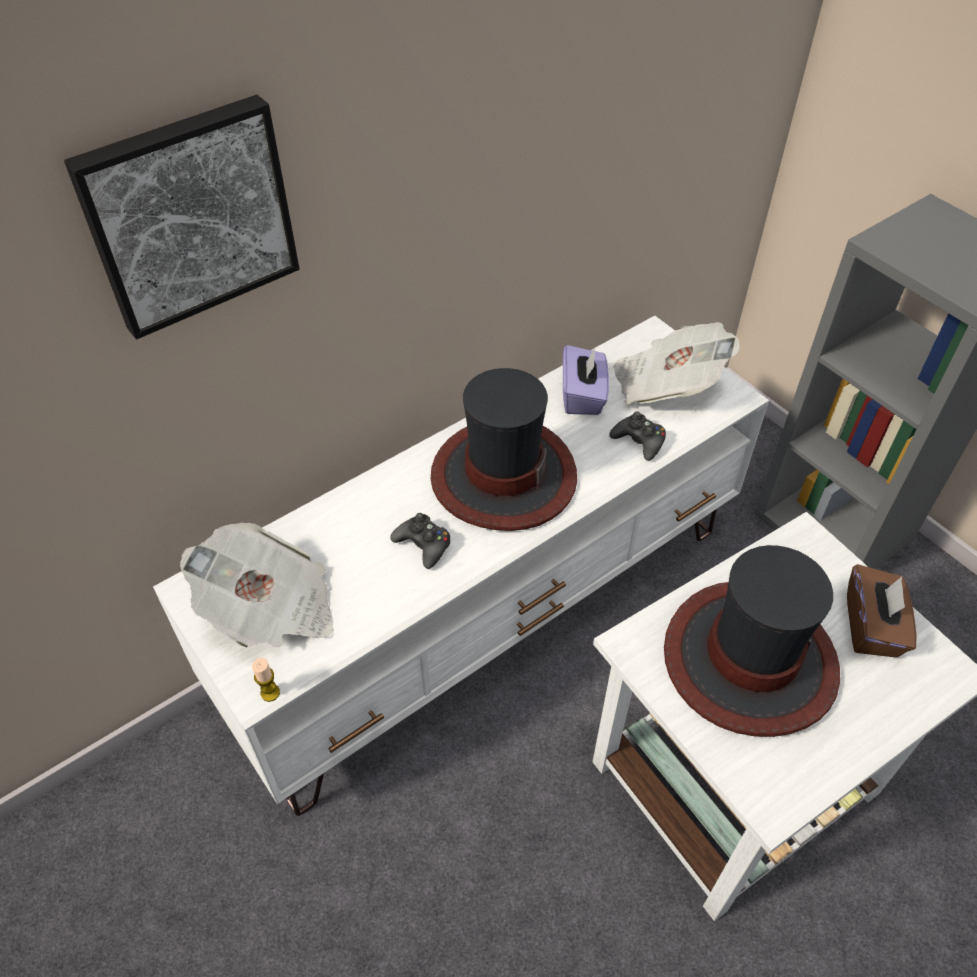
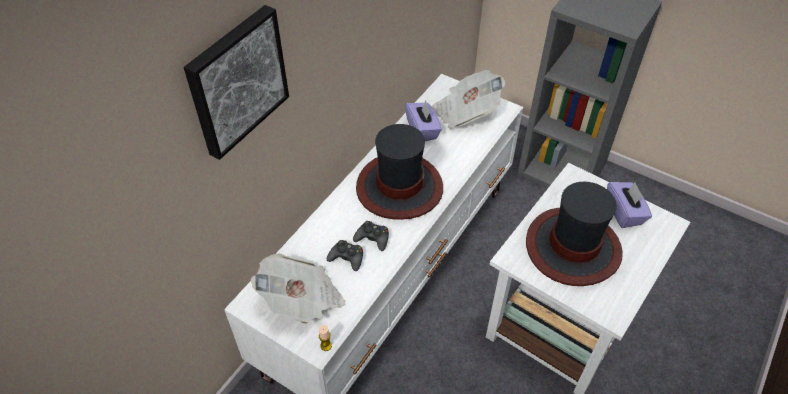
camera: 20 degrees left, 0 degrees up
black game controller [609,411,666,461] -> black game controller moved to [327,240,363,271]
brown tissue box [847,564,917,657] -> purple tissue box [607,182,652,228]

